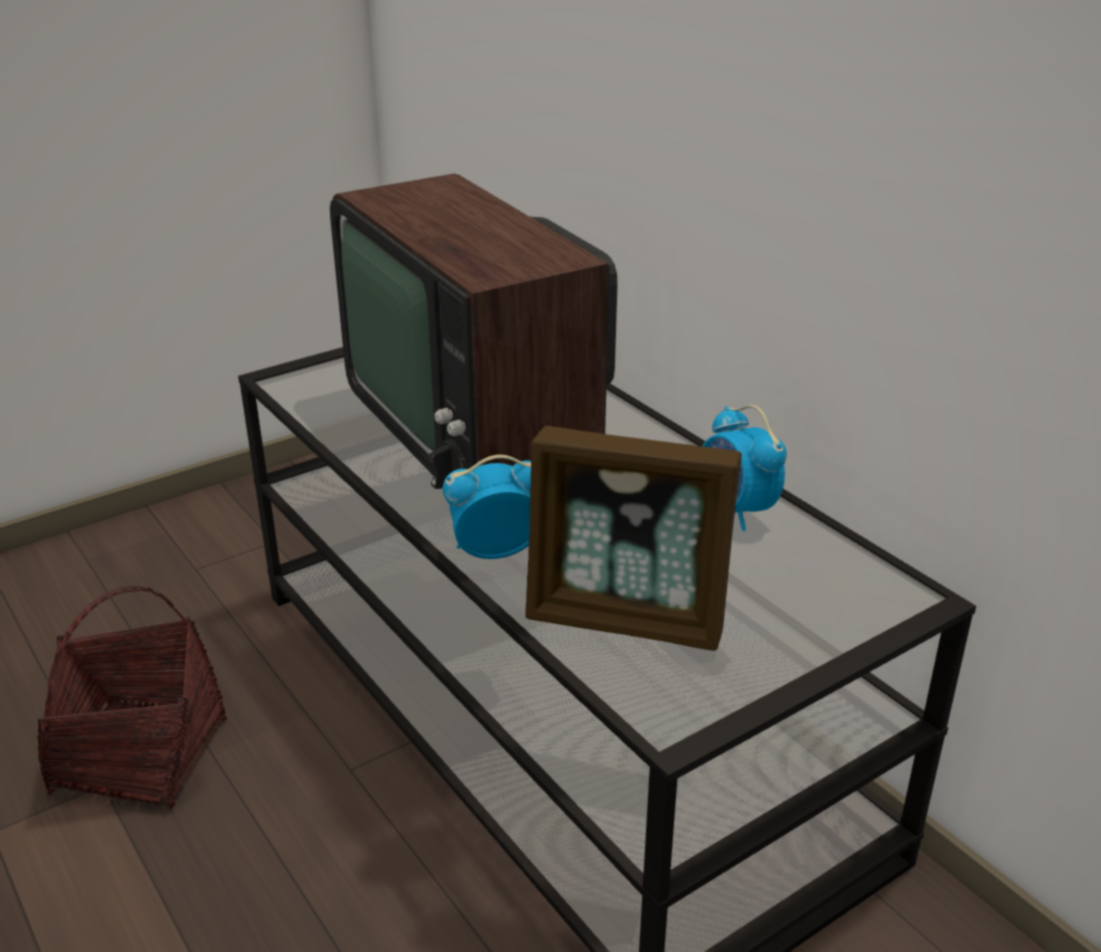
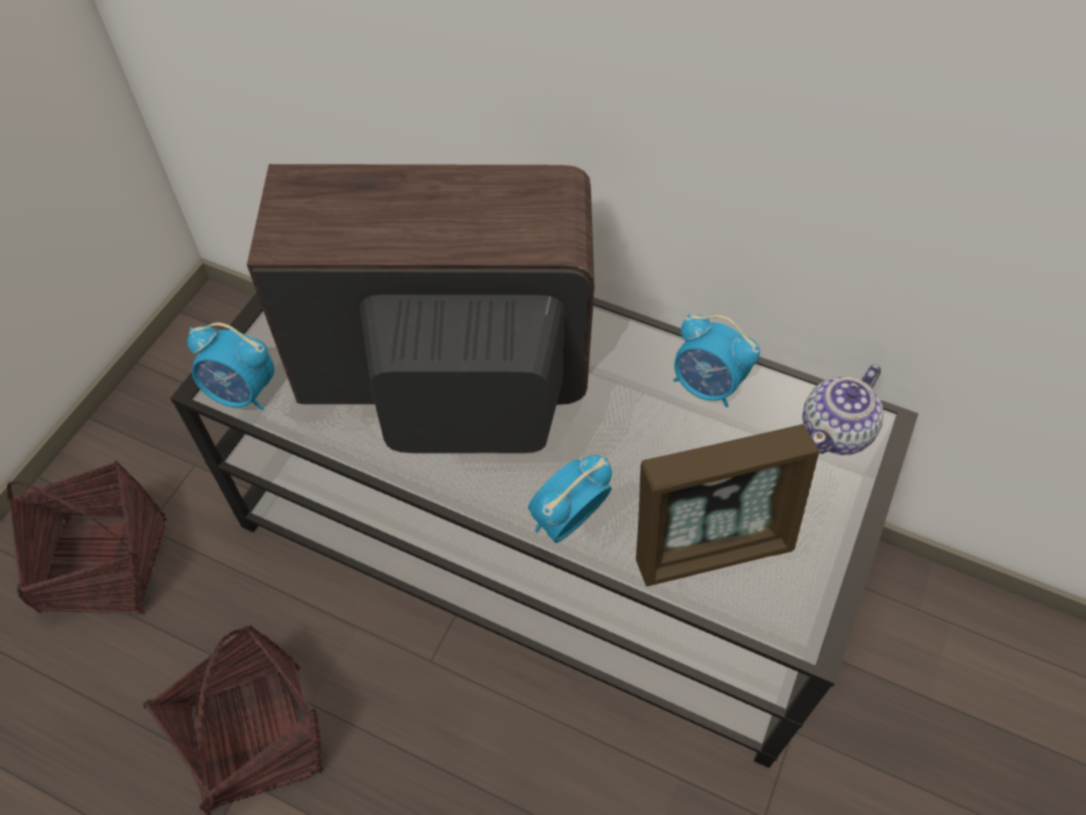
camera: 30 degrees left, 25 degrees up
television [330,174,618,489] -> television turned 150 degrees clockwise [247,164,594,453]
none -> basket [7,460,167,614]
none -> alarm clock [187,323,274,410]
none -> teapot [802,364,884,455]

